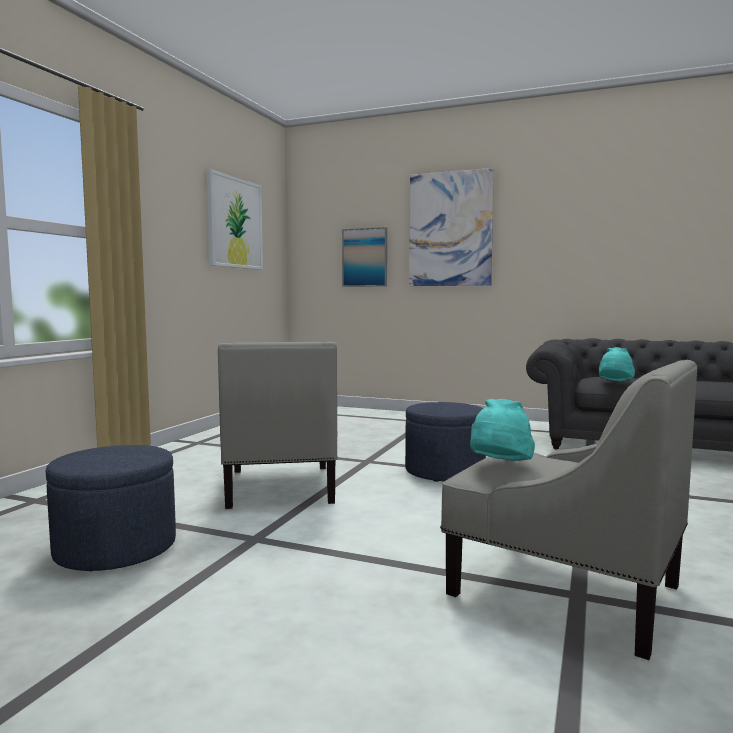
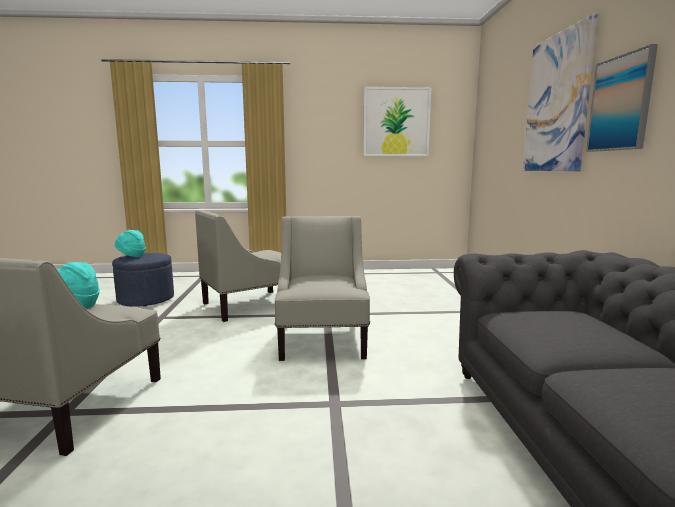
camera: 65 degrees right, 5 degrees up
picture [342,227,387,287] -> picture moved to [586,44,658,152]
blue ottoman [405,402,486,482] -> grey armchair [275,216,370,361]
turquoise hat [599,347,635,381] -> turquoise hat moved to [115,230,146,257]

